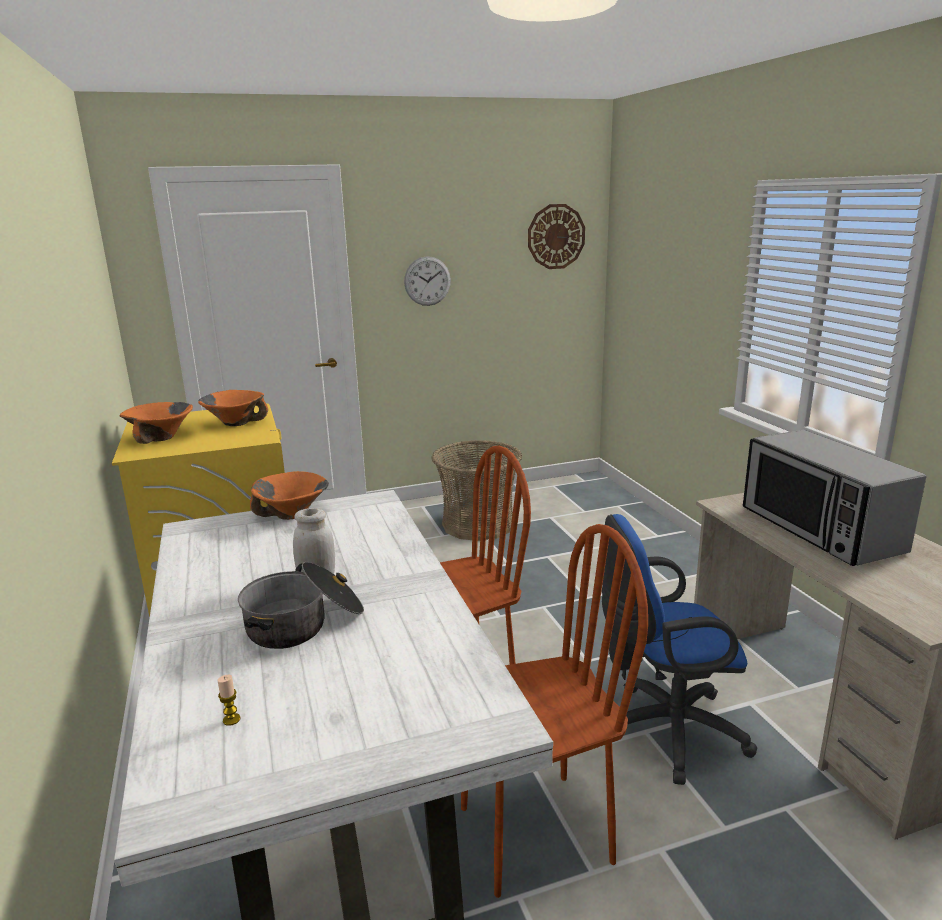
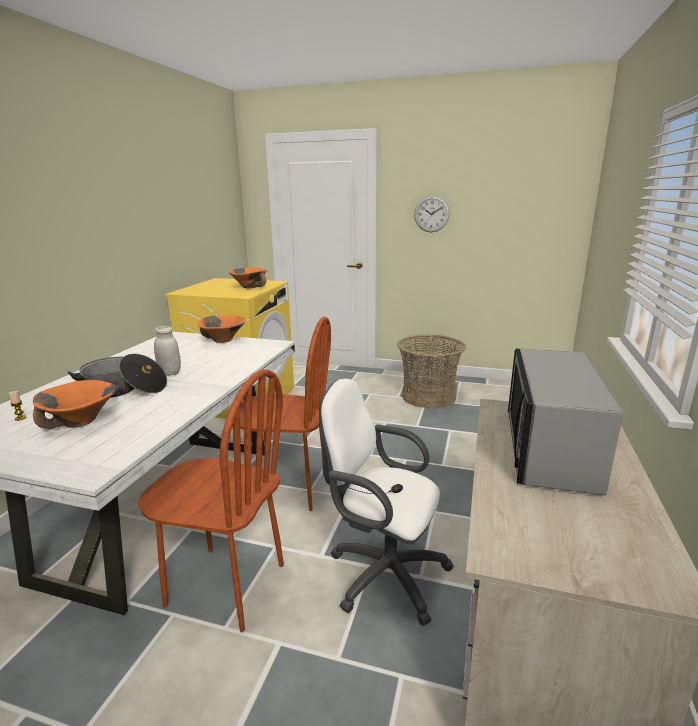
camera: 35 degrees right, 0 degrees up
orange bowl [119,402,193,444] -> orange bowl moved to [33,380,117,429]
wall clock [528,204,585,269] -> none
blue office chair [602,514,757,785] -> white office chair [319,378,454,626]

